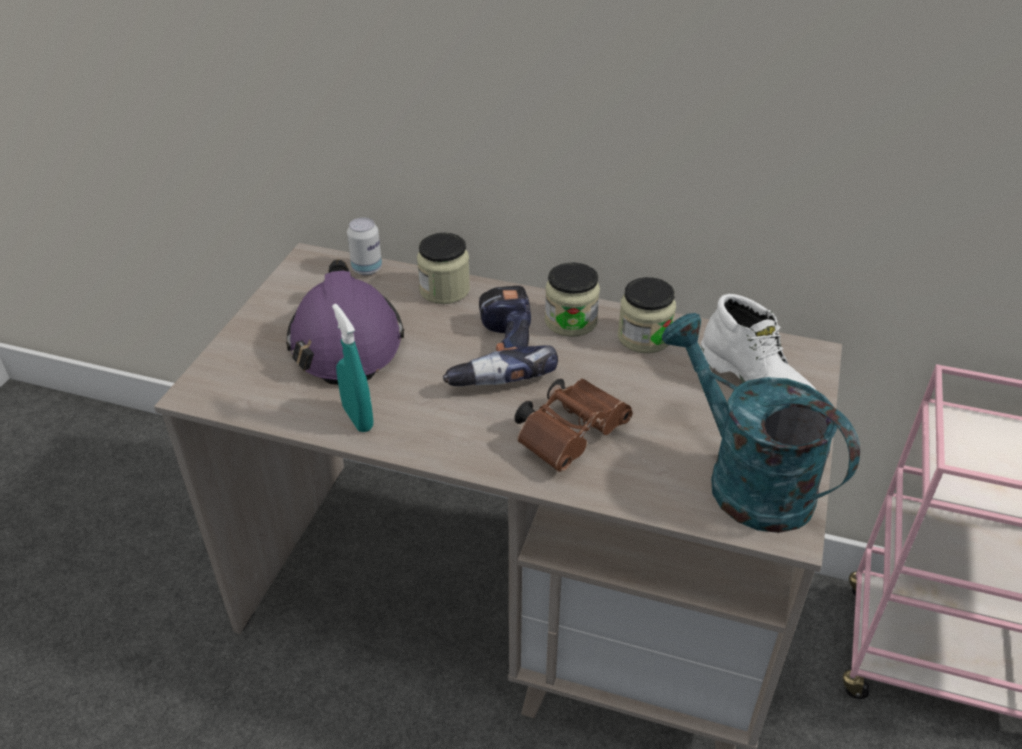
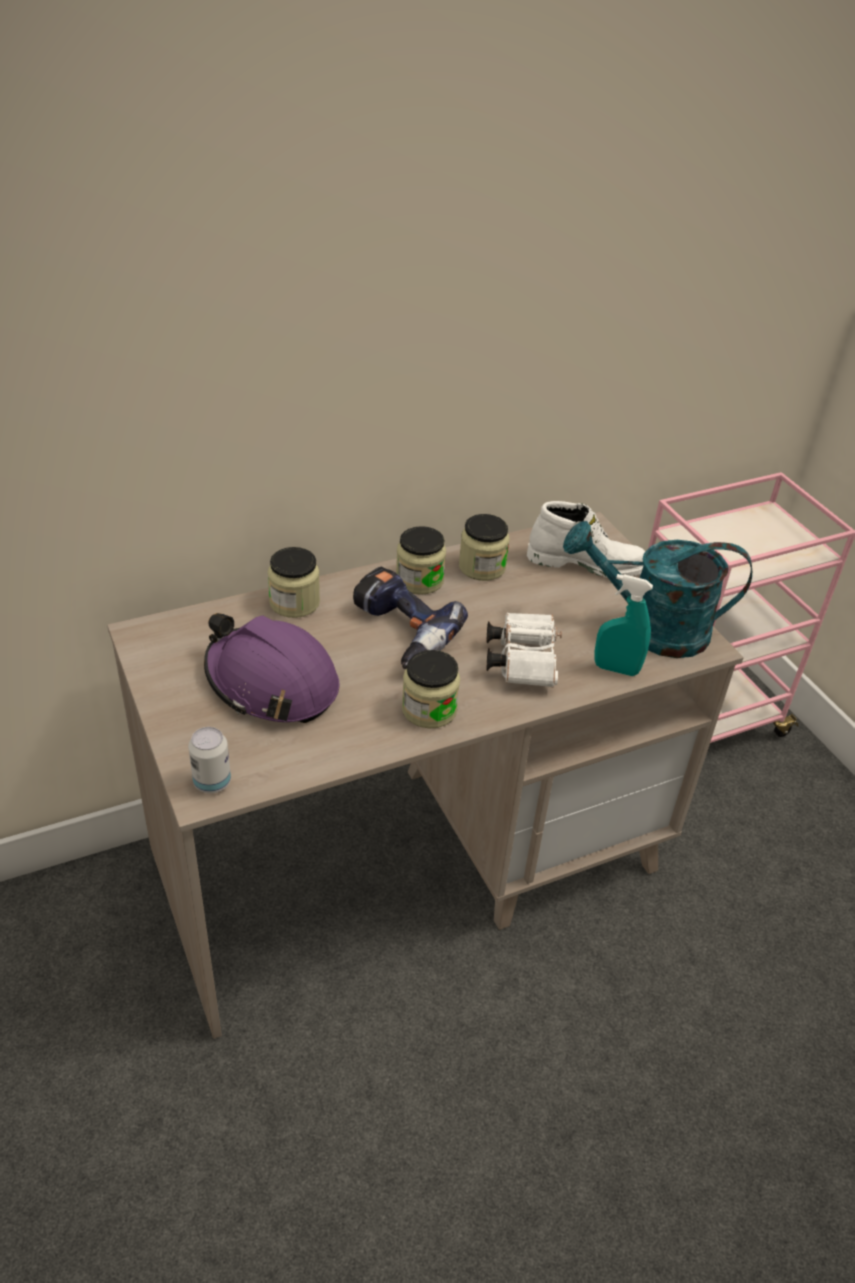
camera: 45 degrees left, 0 degrees up
turquoise spray bottle [332,304,373,432] -> turquoise spray bottle moved to [594,574,653,676]
can [347,218,382,275] -> can moved to [188,727,231,793]
brown binoculars [514,379,633,472] -> white binoculars [487,613,562,687]
none -> jar [402,650,460,728]

